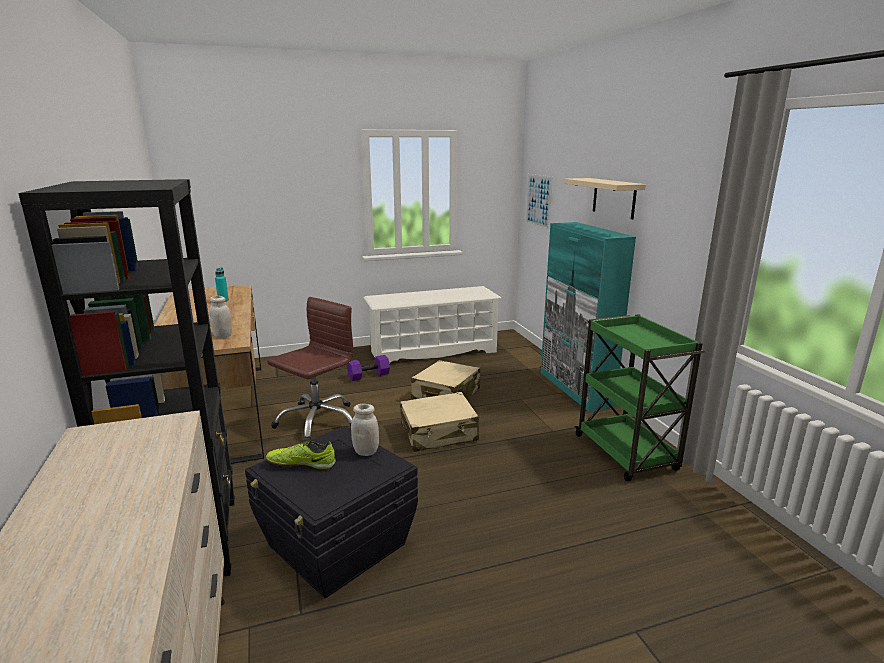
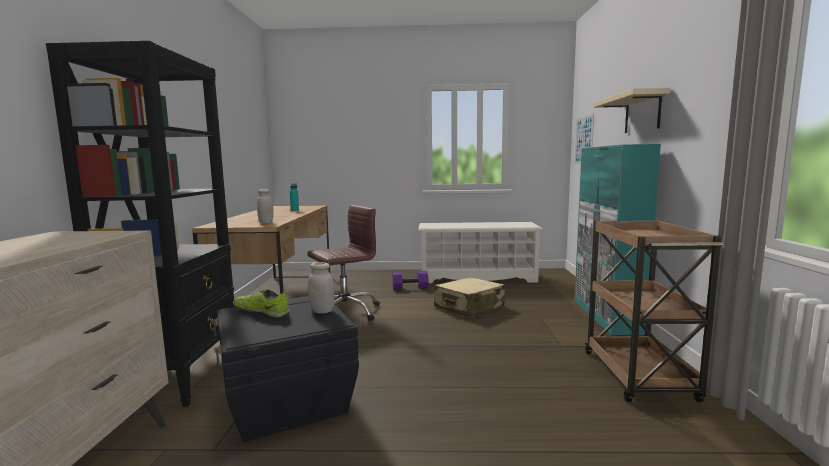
camera: 20 degrees right, 10 degrees down
beige suitcase [400,392,479,452] -> none
green cart [575,314,706,481] -> brown cart [585,220,724,402]

